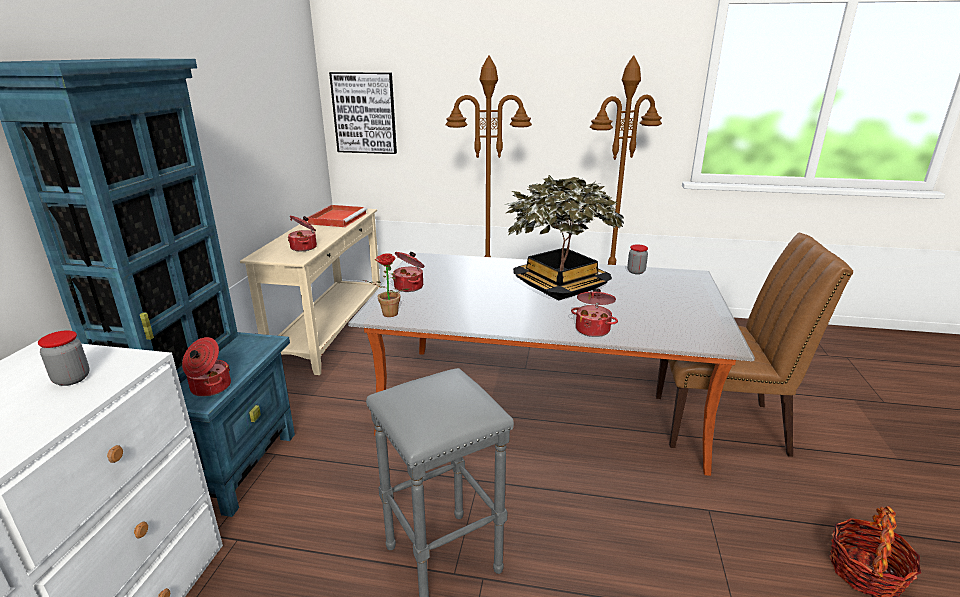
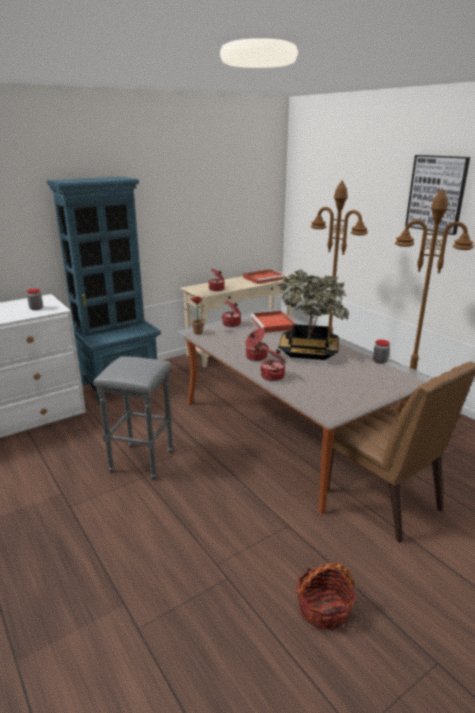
camera: 45 degrees right, 0 degrees up
cooking pot [182,337,231,397] -> cooking pot moved to [245,328,268,361]
picture [329,72,397,154] -> picture moved to [405,155,470,235]
none -> red tray [251,311,295,333]

